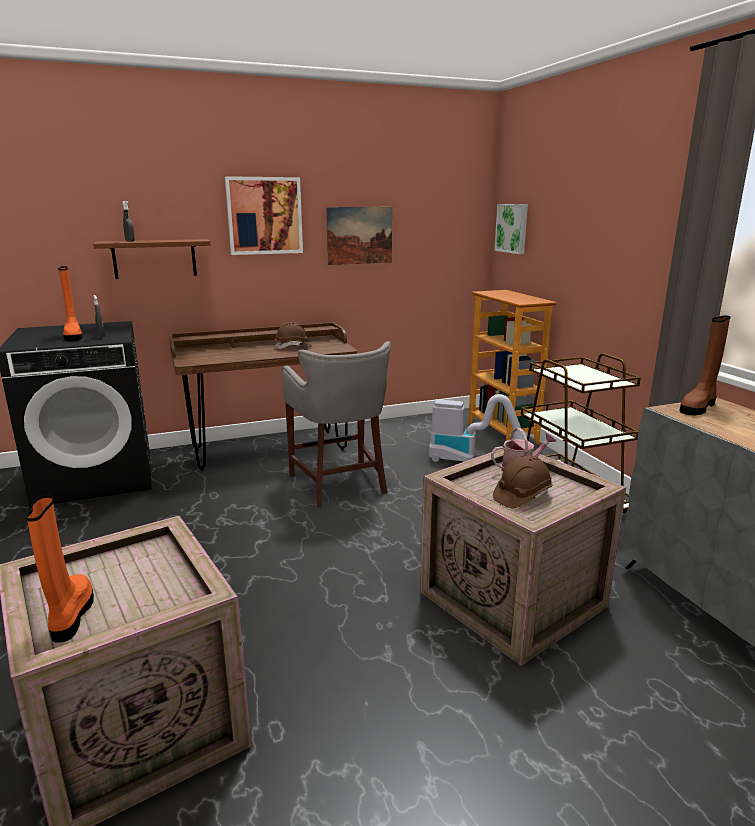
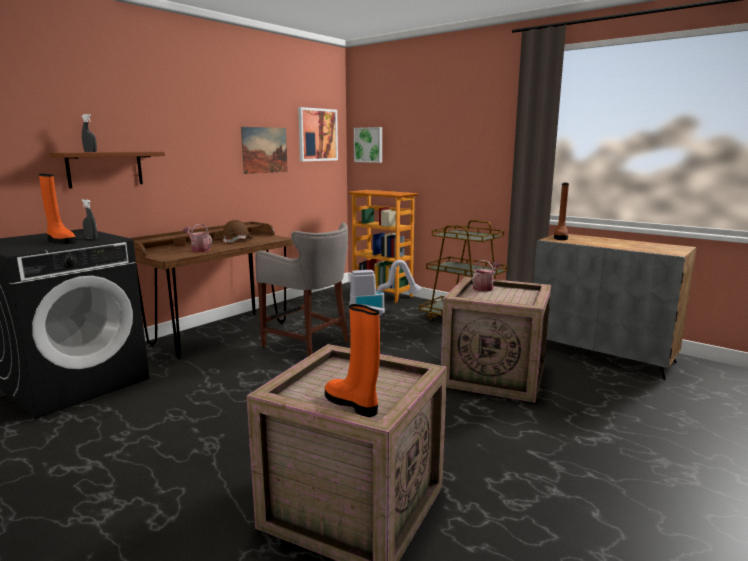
camera: 30 degrees left, 5 degrees down
picture [225,176,303,255] -> picture moved to [298,107,338,161]
brown hard hat [493,455,552,508] -> none
none -> watering can [183,224,212,252]

